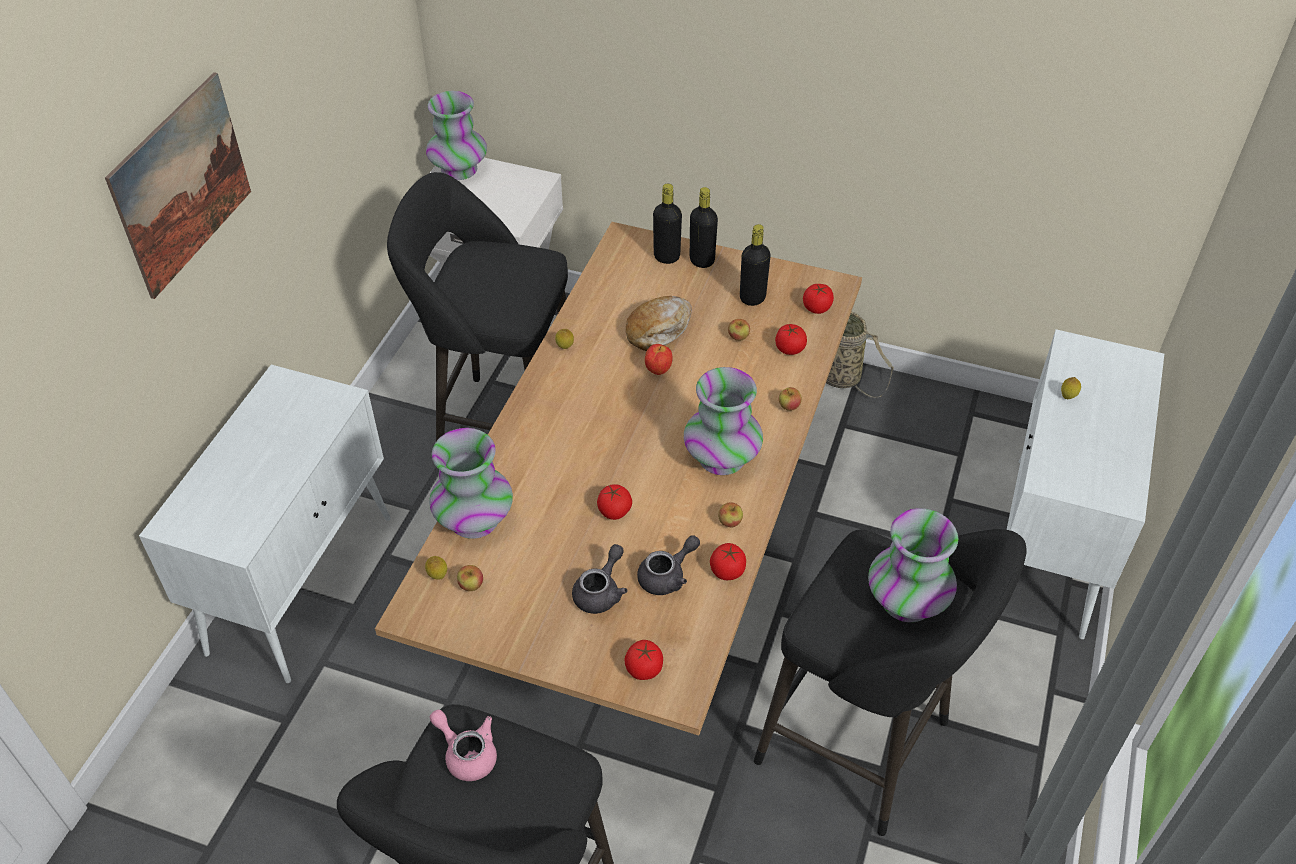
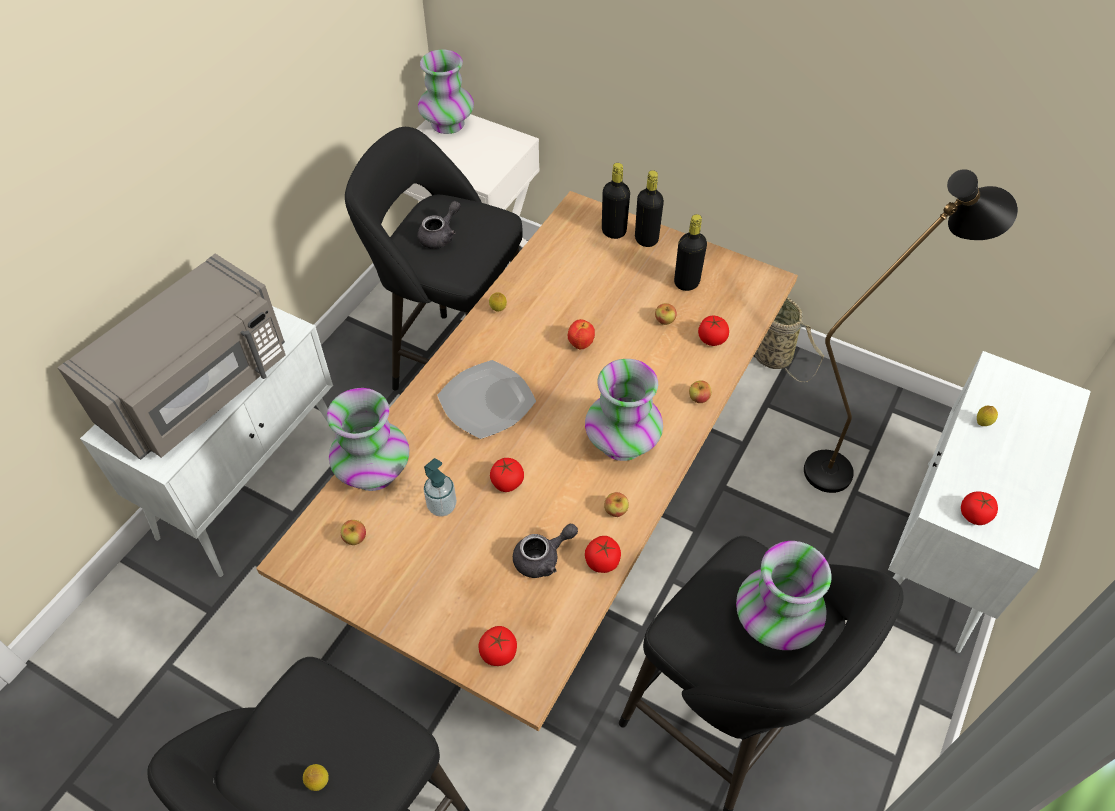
camera: 10 degrees right, 5 degrees up
picture [105,72,251,299] -> none
lemon [425,556,447,580] -> lemon moved to [303,764,329,791]
pink teapot [430,710,497,781] -> none
grey teapot [572,544,628,614] -> grey teapot moved to [417,201,461,249]
bread [626,296,692,351] -> none
tomato [803,284,834,314] -> tomato moved to [961,491,998,525]
none -> grey microwave [58,254,286,460]
none -> soap dispenser [423,458,457,517]
none -> plate [437,360,536,439]
none -> black floor lamp [804,169,1018,493]

